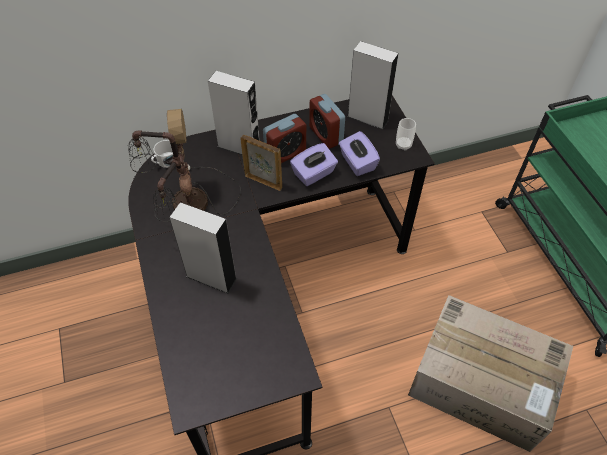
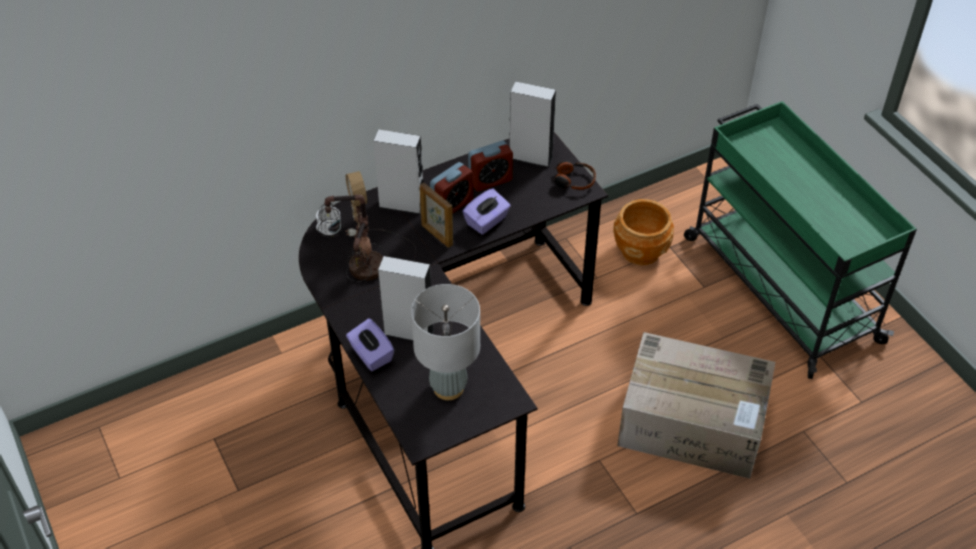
camera: 10 degrees left, 5 degrees down
picture frame [241,135,282,191] -> picture frame turned 150 degrees counterclockwise [420,183,453,248]
alarm clock [309,94,345,149] -> alarm clock turned 75 degrees counterclockwise [468,141,513,191]
purple tissue box [339,131,380,176] -> purple tissue box moved to [346,318,394,371]
cup [396,118,416,151] -> headphones [551,161,596,190]
none -> grey table lamp [411,284,480,400]
none -> brown planter [613,199,674,265]

